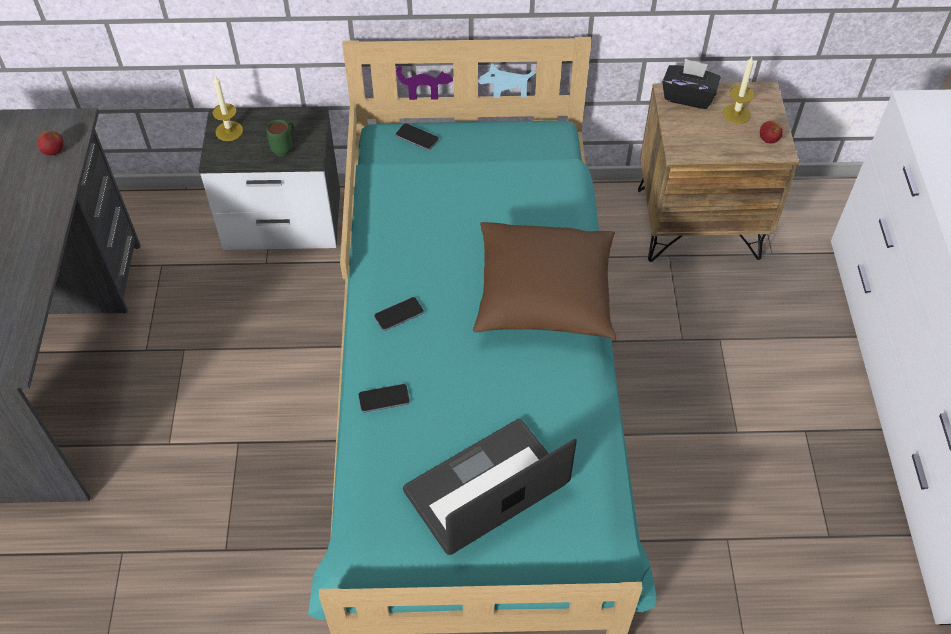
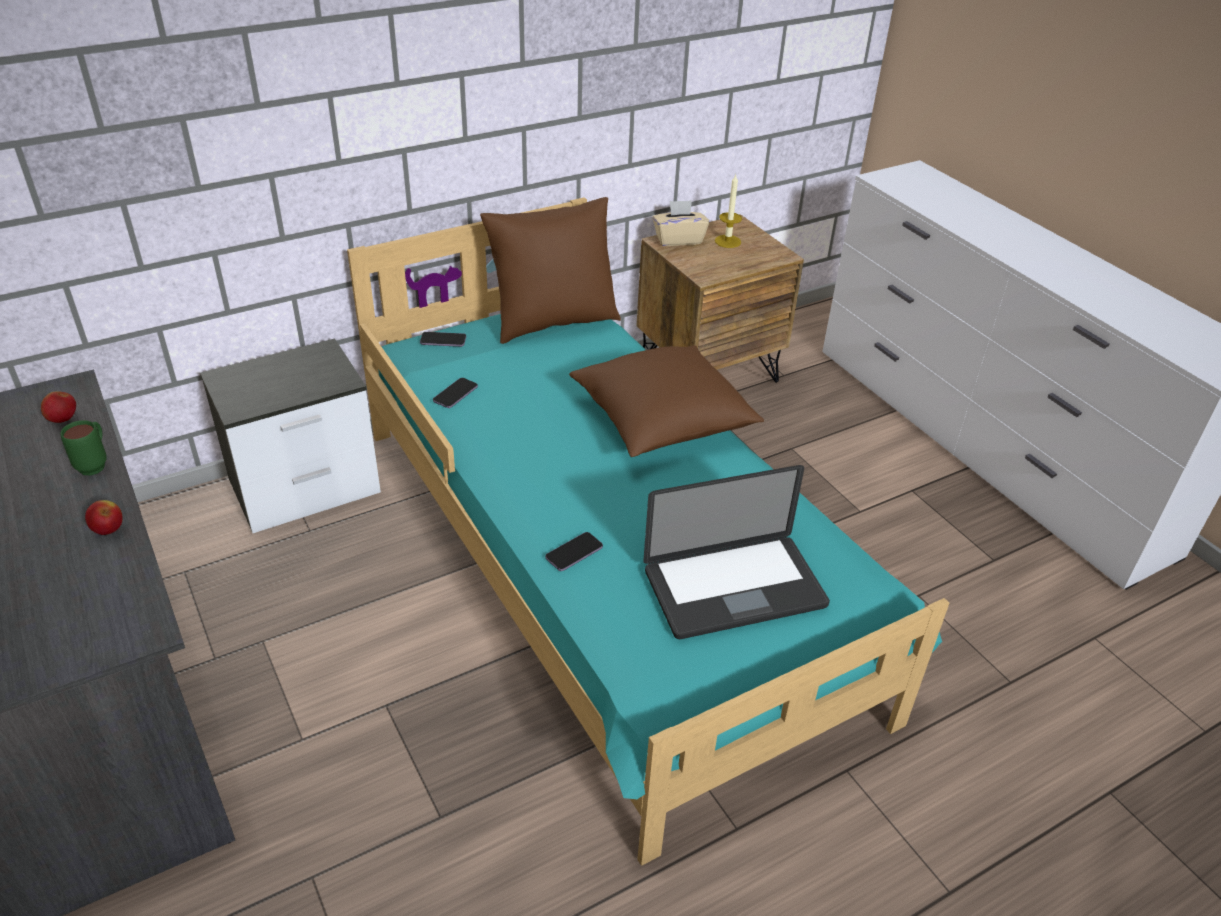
camera: 30 degrees left, 15 degrees down
candle [212,76,243,141] -> none
green mug [266,120,294,156] -> green mug moved to [61,420,107,476]
phone [374,297,424,331] -> phone moved to [433,378,478,408]
laptop [403,419,577,555] -> laptop turned 135 degrees counterclockwise [643,465,830,639]
black tissue box [662,59,720,109] -> beige tissue box [652,200,709,246]
apple [760,121,783,143] -> apple moved to [85,500,123,535]
none -> brown pillow [480,197,621,344]

